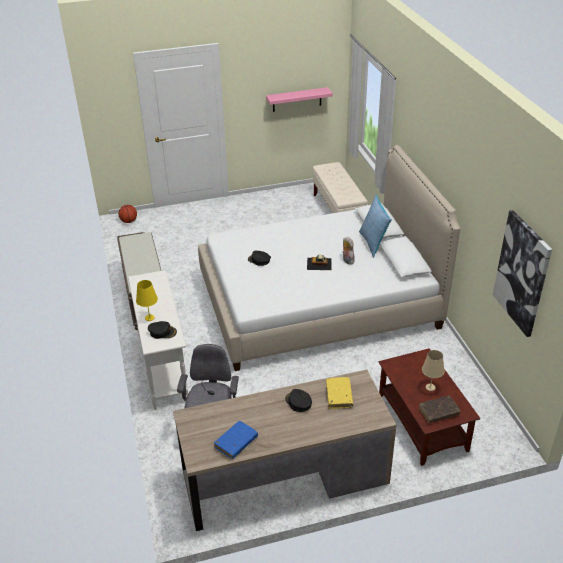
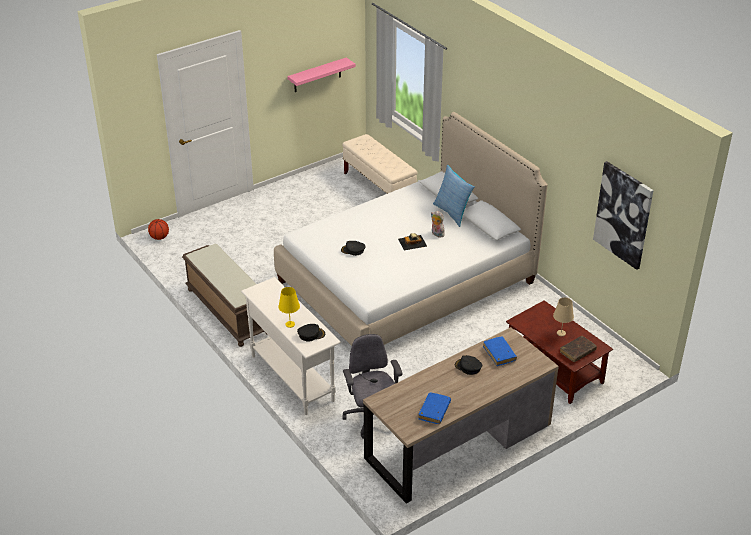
camera: 20 degrees left, 0 degrees up
yellow book [326,377,353,409] -> blue book [483,336,517,366]

